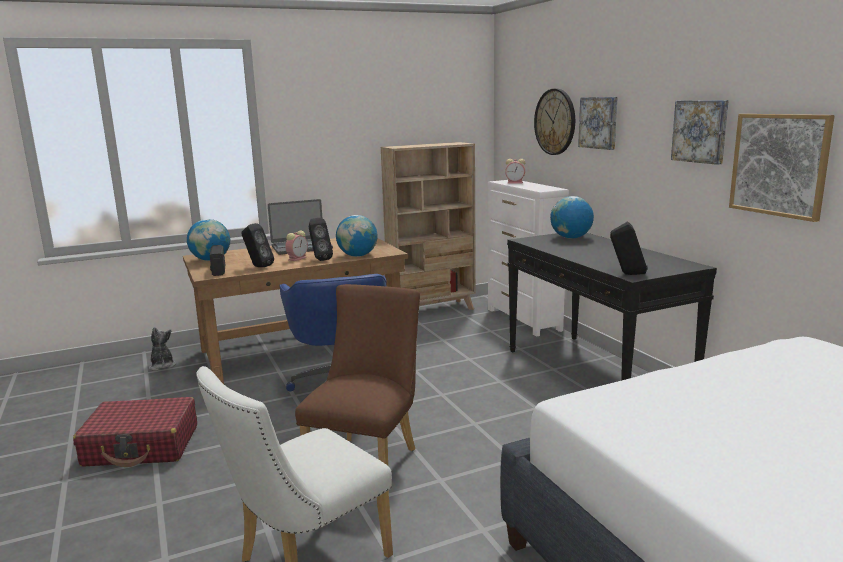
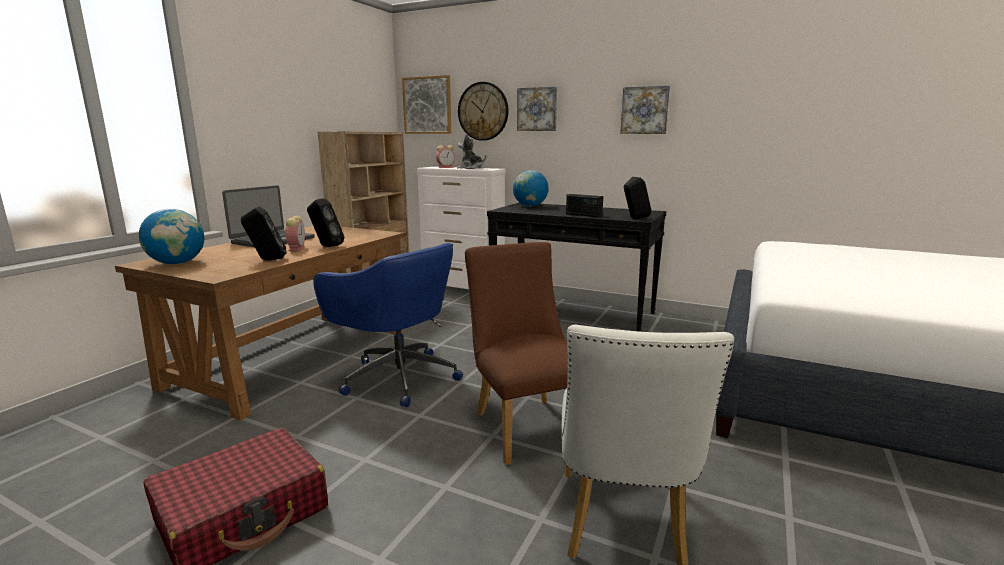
camera: 40 degrees left, 0 degrees up
plush toy [149,327,176,371] -> plush toy moved to [457,134,486,169]
radio [210,245,225,276] -> radio moved to [566,194,603,217]
globe [336,215,377,257] -> none
picture [729,114,835,222] -> picture moved to [402,75,451,134]

